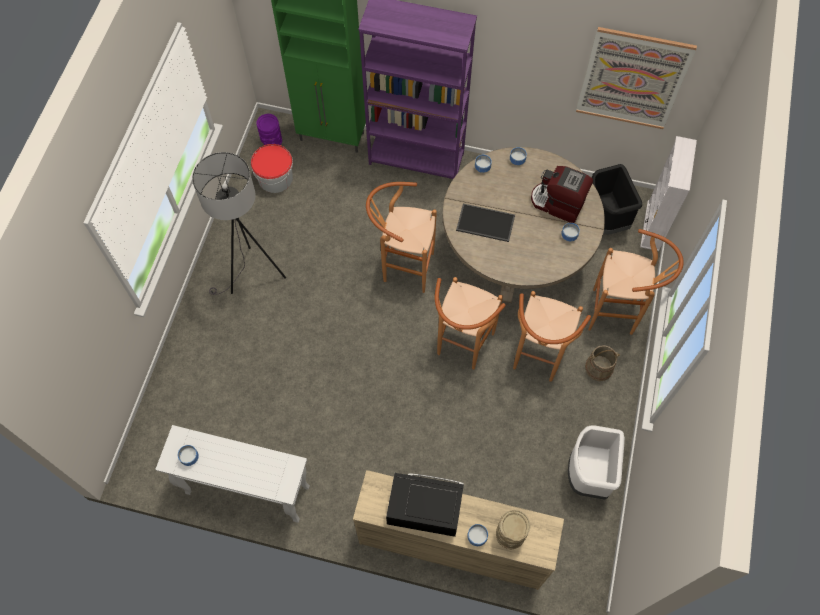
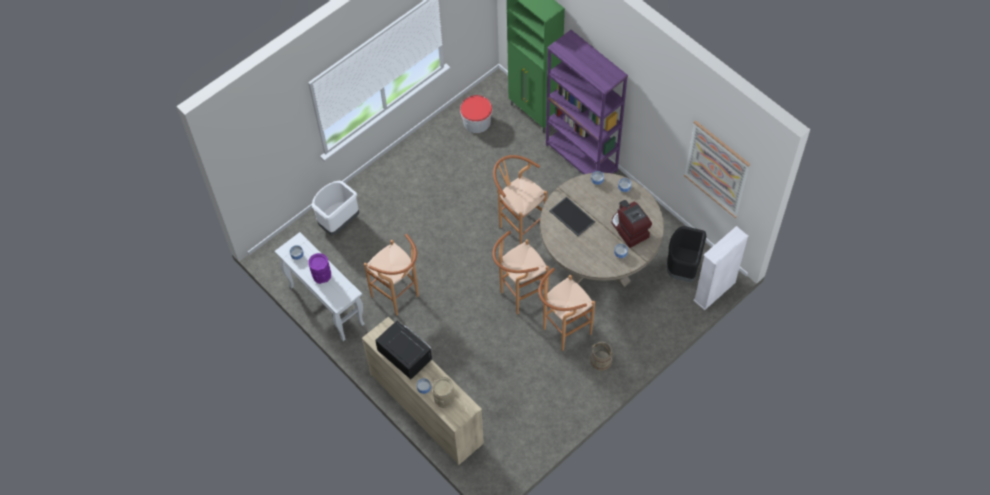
camera: 35 degrees right, 5 degrees down
grey floor lamp [192,152,286,295] -> none
purple vase [256,114,282,145] -> purple vase moved to [308,253,331,284]
white trash can [568,425,625,500] -> white trash can moved to [312,181,359,236]
brown stool [588,229,684,335] -> brown stool moved to [364,234,419,316]

